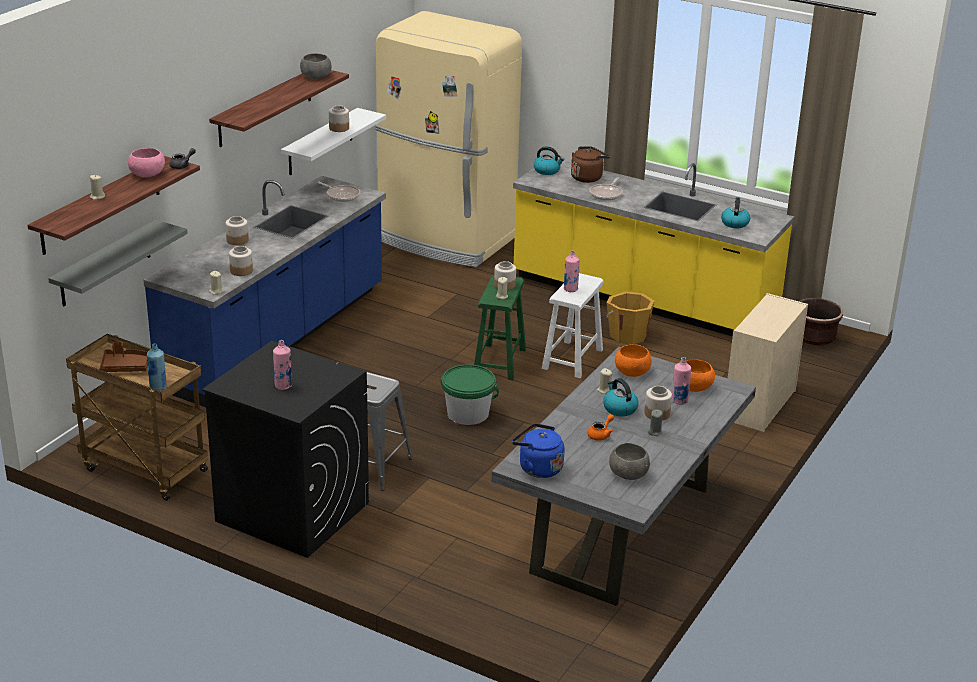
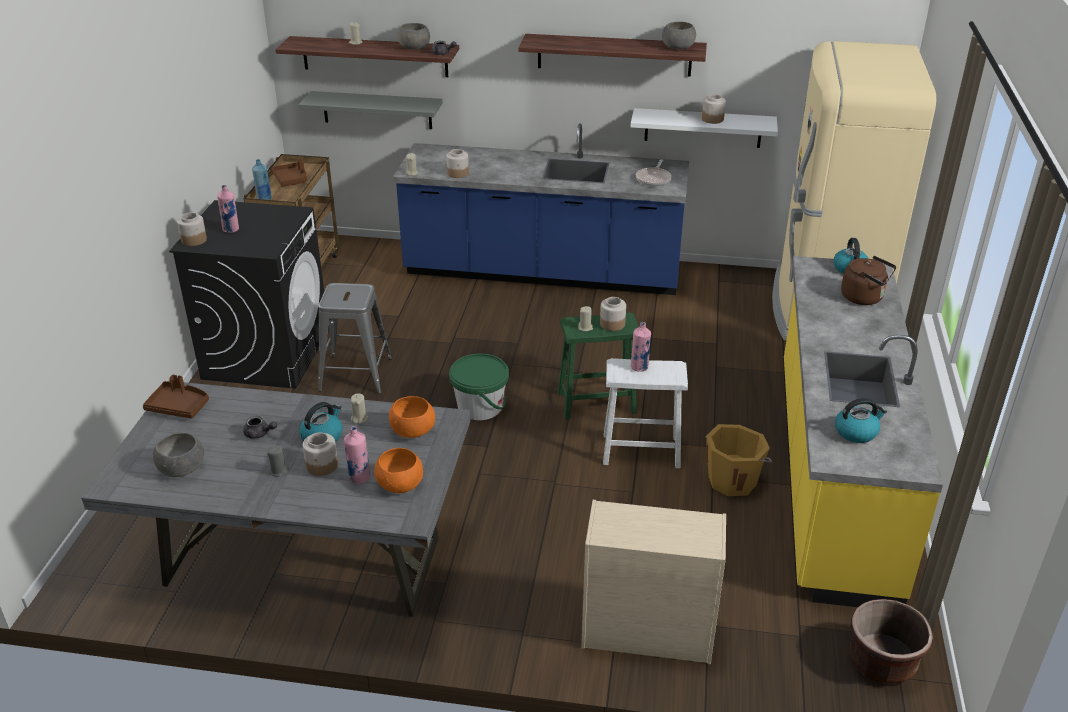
camera: 70 degrees right, 5 degrees up
pink bowl [128,148,165,177] -> grey bowl [397,23,430,50]
jar [225,216,249,245] -> jar moved to [177,212,207,246]
blue kettle [512,423,565,478] -> brown tray [143,375,209,419]
orange teapot [588,414,614,441] -> grey teapot [243,416,277,439]
frying pan [589,178,623,201] -> none

